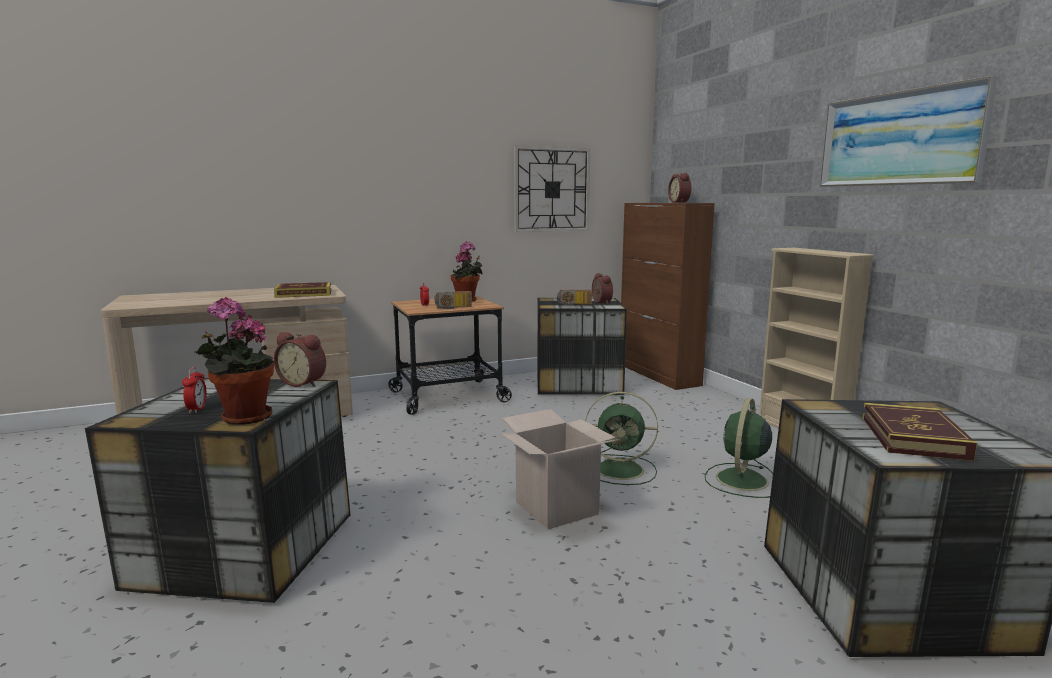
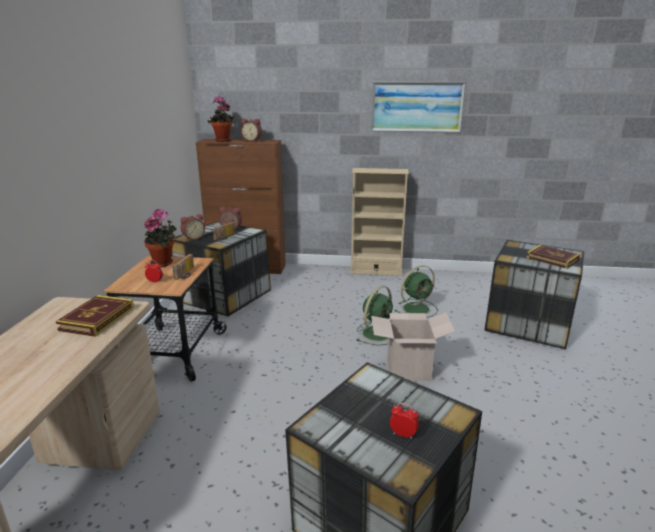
camera: 60 degrees left, 10 degrees up
potted plant [195,297,274,425] -> potted plant moved to [208,96,235,142]
alarm clock [274,332,326,387] -> alarm clock moved to [180,214,205,241]
wall clock [514,146,590,232] -> none
green fan [705,398,773,498] -> green fan turned 90 degrees counterclockwise [395,265,438,318]

